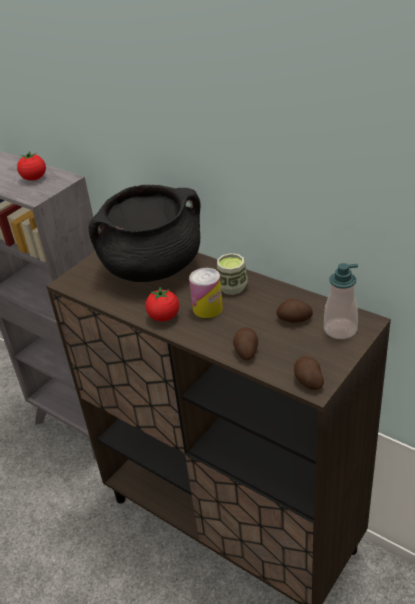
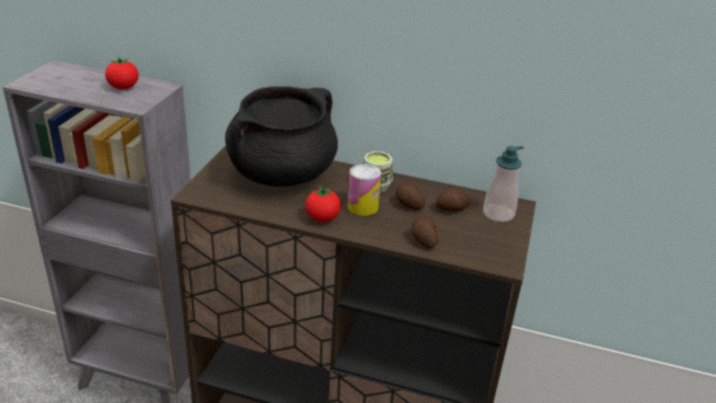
camera: 25 degrees left, 5 degrees down
potato [294,356,324,390] -> potato moved to [395,182,425,210]

